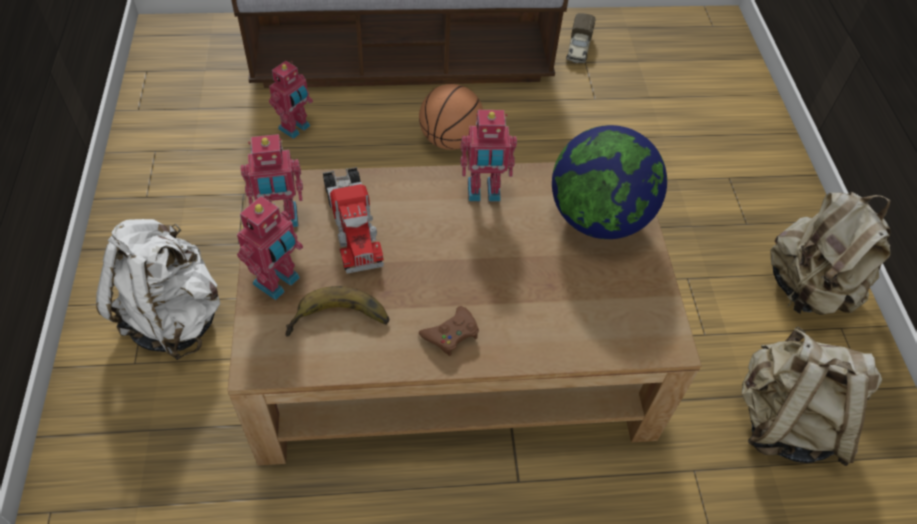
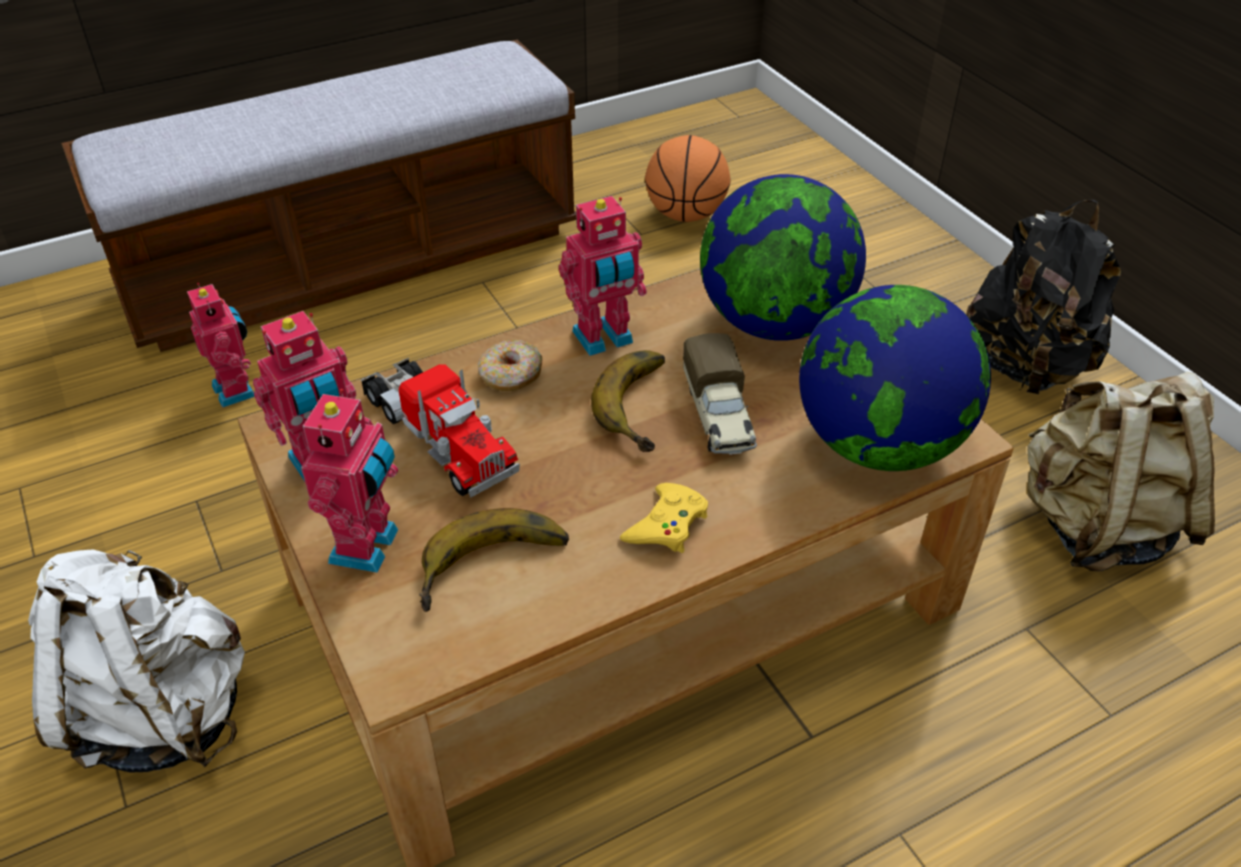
camera: 20 degrees left, 10 degrees down
toy robot [269,61,313,139] -> toy robot turned 45 degrees counterclockwise [187,282,255,408]
basketball [419,84,483,150] -> basketball moved to [645,135,731,222]
brown game controller [419,306,479,356] -> yellow game controller [620,483,708,553]
toy truck [566,13,596,63] -> toy truck moved to [683,333,757,455]
beige backpack [771,192,891,315] -> black backpack [966,200,1121,394]
none -> donut [478,340,542,391]
none -> banana [591,350,665,452]
none -> globe [799,285,991,471]

